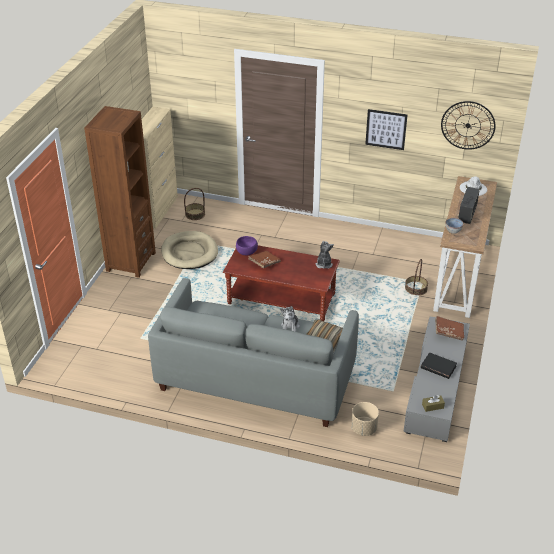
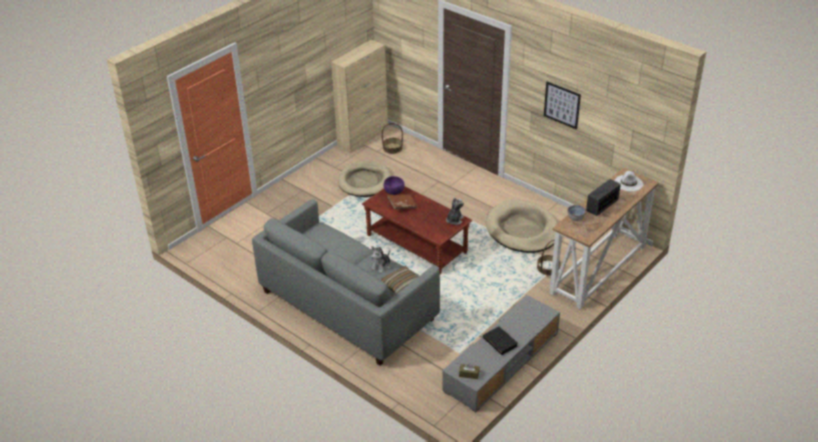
camera: 25 degrees right, 0 degrees up
brown bookcase [84,106,156,278] -> none
beige planter [351,402,379,436] -> none
brown book [435,316,464,341] -> none
wall clock [441,101,496,150] -> none
none -> beige dog bed [486,200,558,253]

